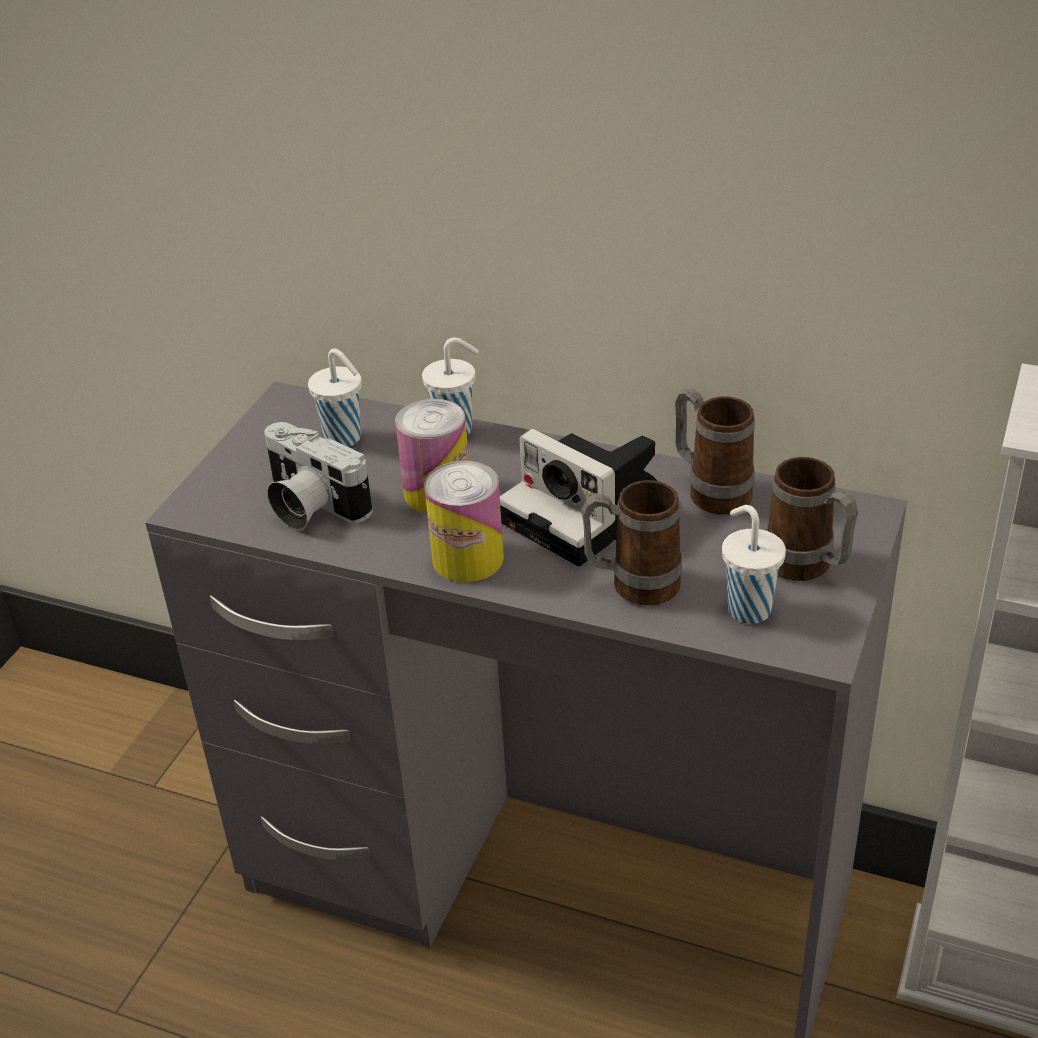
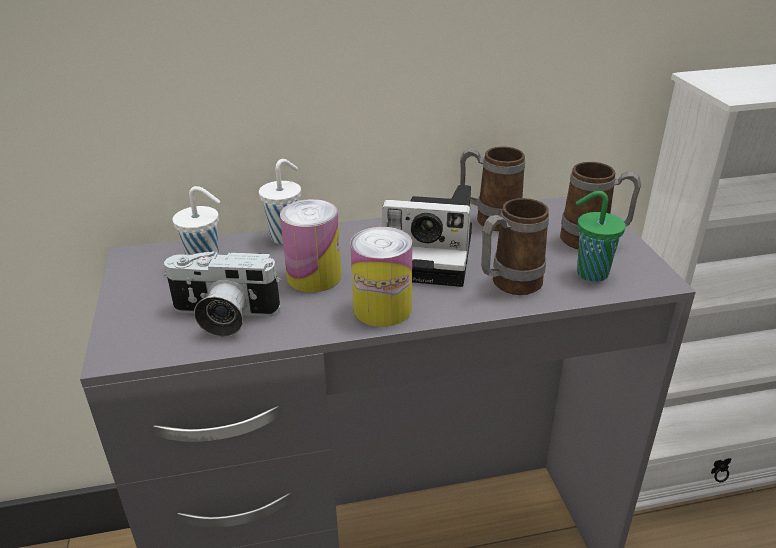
camera: 35 degrees left, 5 degrees down
white cup [722,505,786,624] -> green cup [576,191,626,282]

